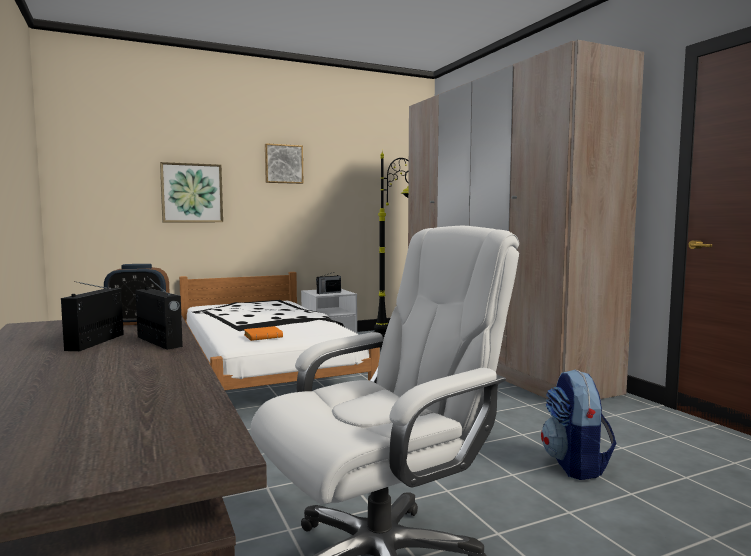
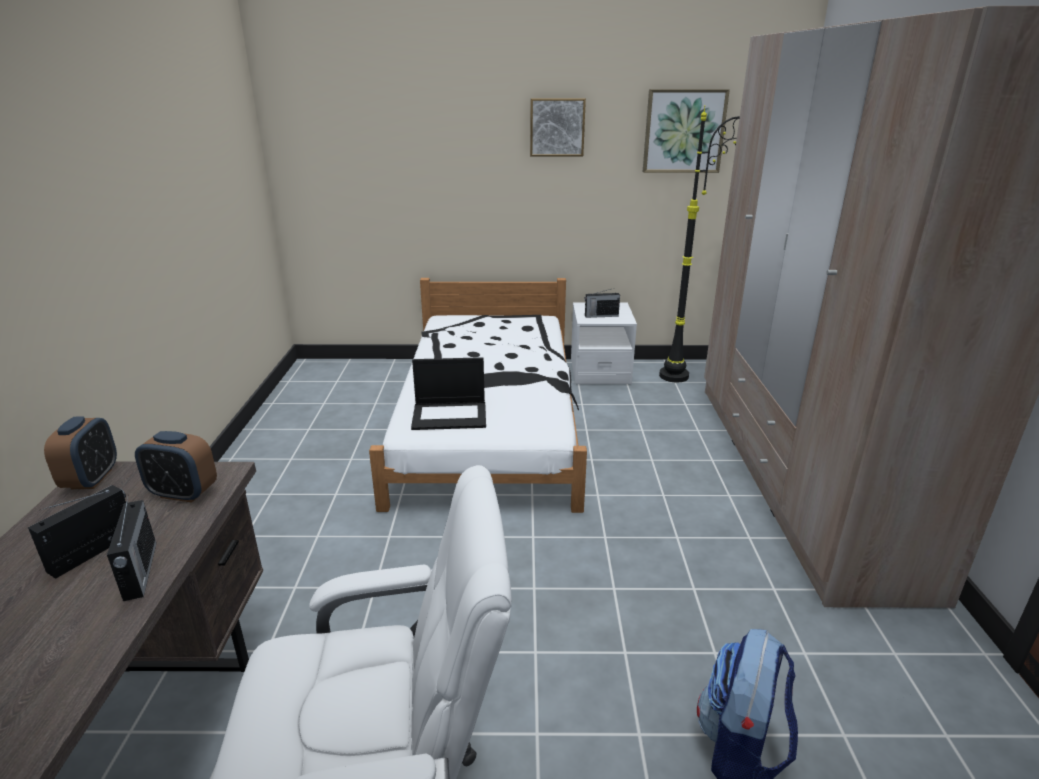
camera: 25 degrees right, 20 degrees up
picture [160,162,223,222] -> picture moved to [643,89,730,173]
orange book [244,326,283,341] -> laptop [411,357,486,430]
none -> alarm clock [44,416,117,489]

